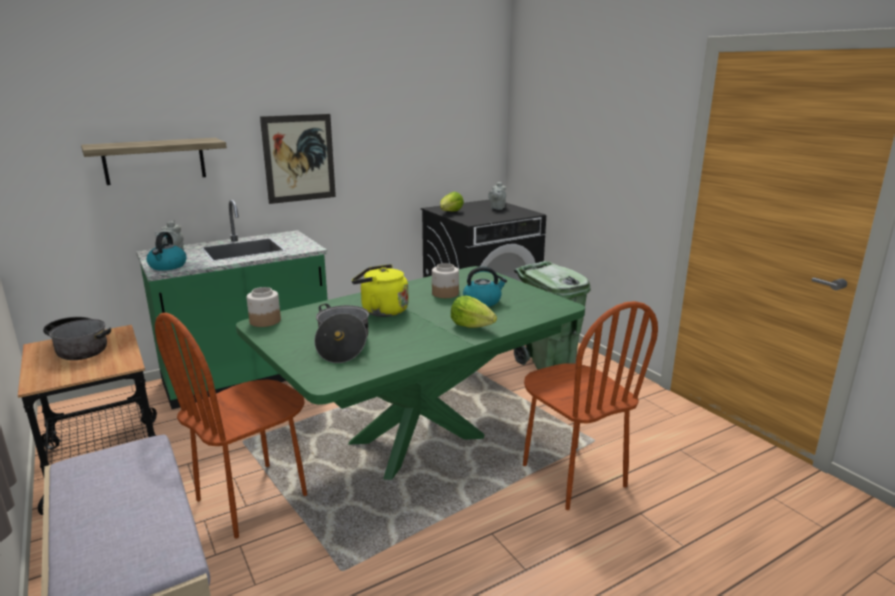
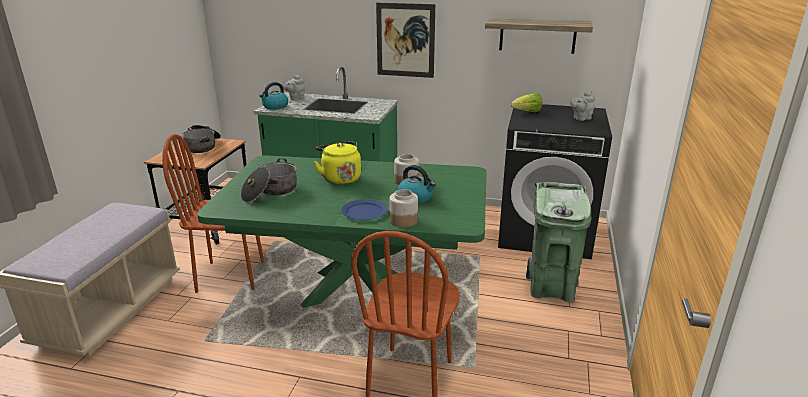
camera: 45 degrees right, 5 degrees up
shelf [81,138,227,185] -> shelf moved to [485,18,593,54]
jar [246,287,281,327] -> jar moved to [389,189,418,227]
lettuce [451,296,497,328] -> blue plate [341,199,387,220]

